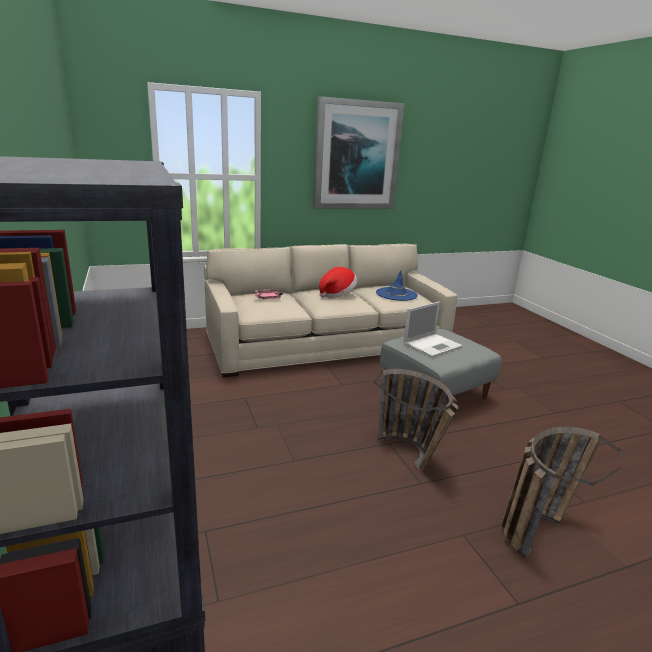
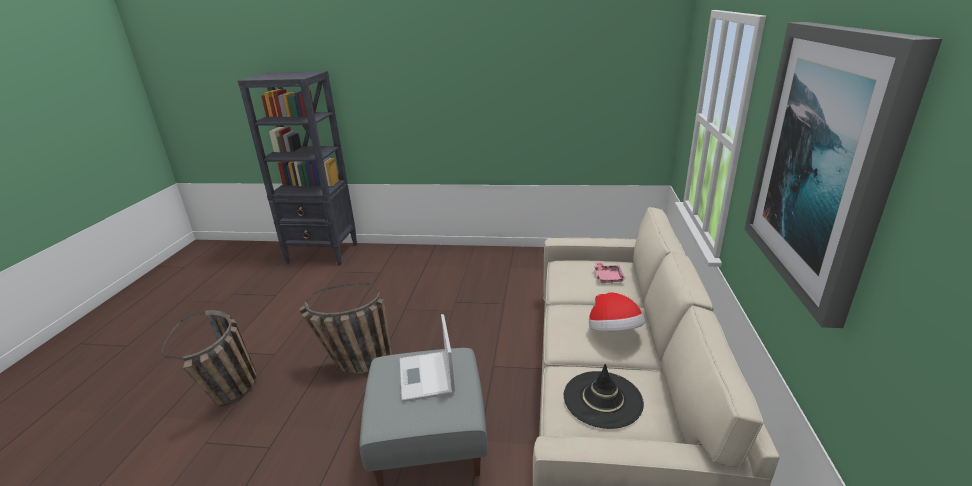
camera: 120 degrees right, 5 degrees up
blue hat [376,270,418,301] -> black hat [564,364,644,429]

